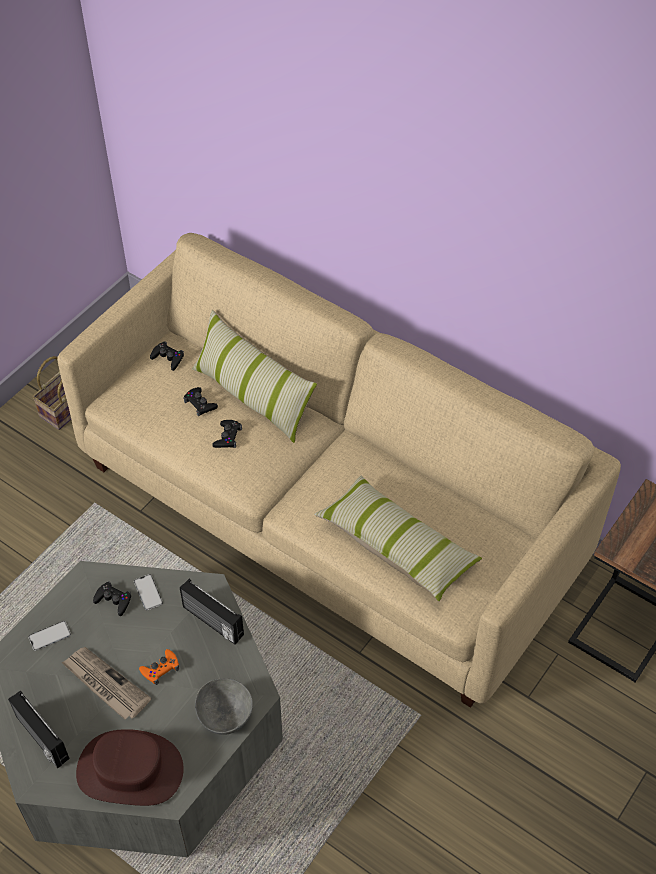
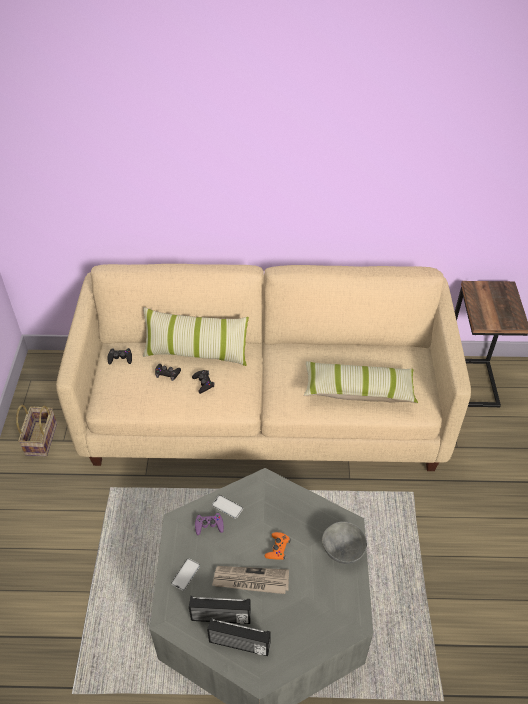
camera: 35 degrees left, 5 degrees down
brown hat [76,729,184,806] -> none
black game controller [93,581,131,616] -> purple game controller [195,512,224,535]
radio [180,579,244,645] -> radio moved to [189,596,251,624]

